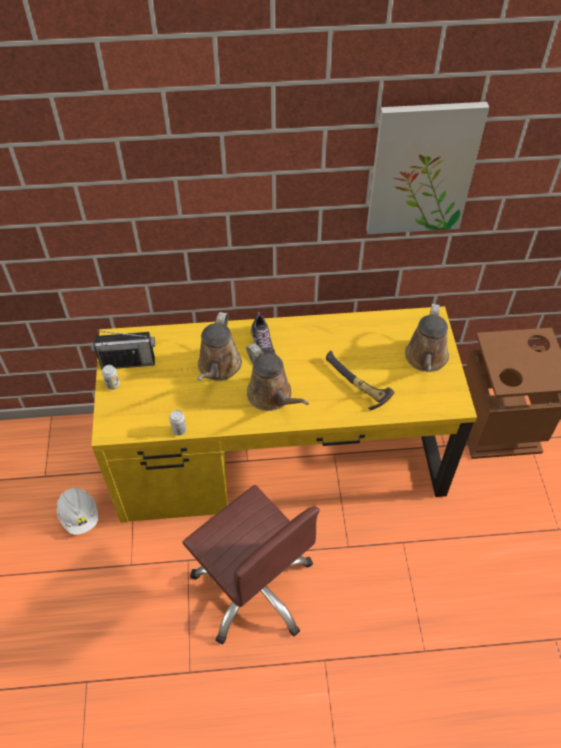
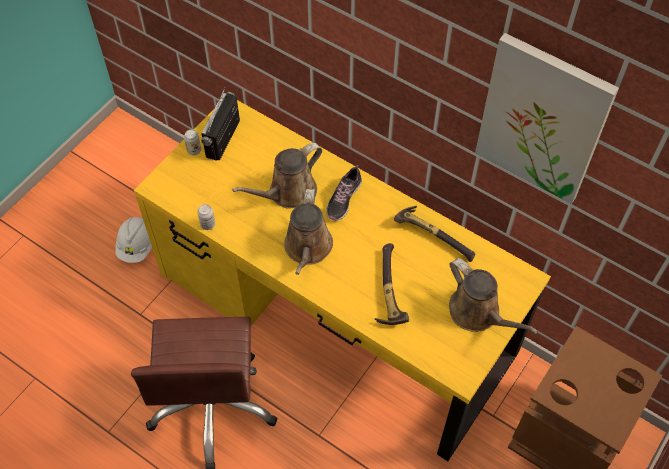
camera: 40 degrees right, 5 degrees up
radio [91,330,155,370] -> radio turned 75 degrees clockwise [201,86,240,160]
brown watering can [405,304,449,372] -> brown watering can turned 90 degrees counterclockwise [449,258,538,334]
none -> hammer [394,206,475,262]

